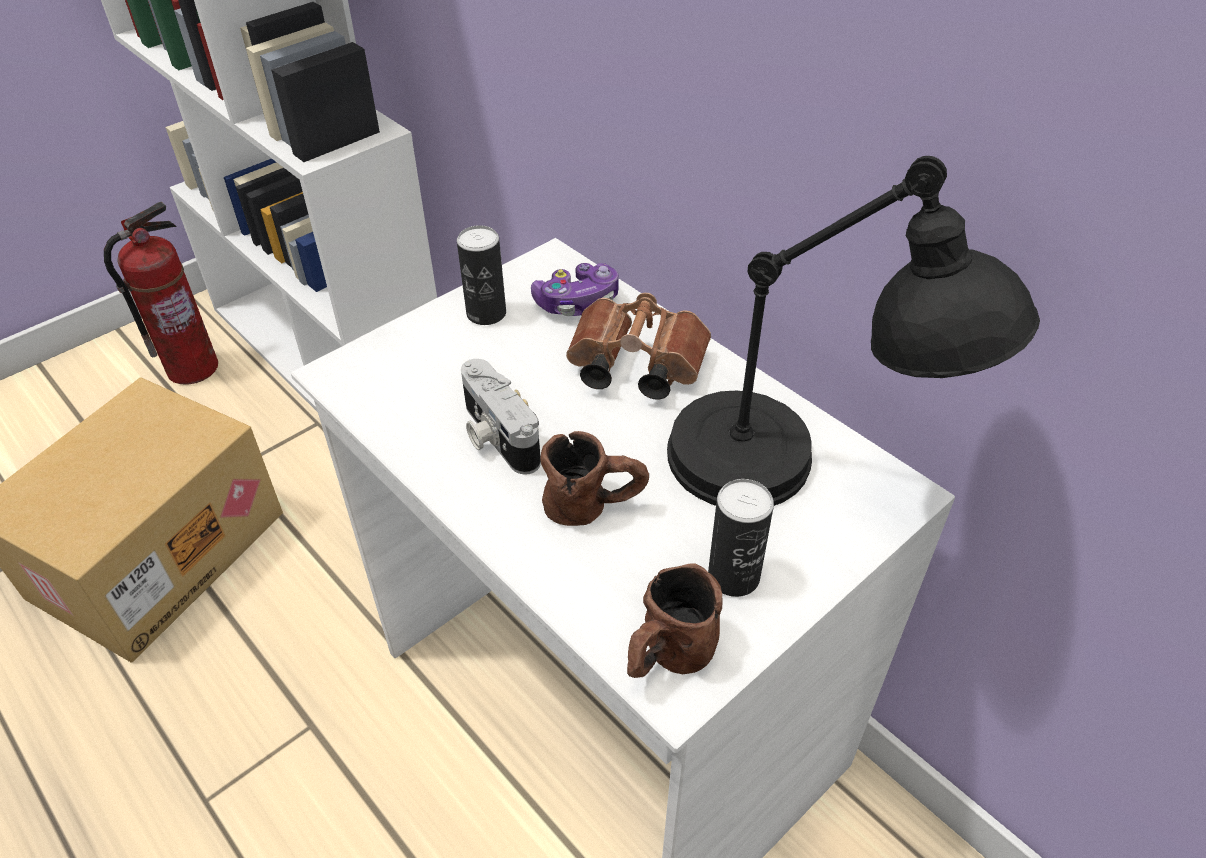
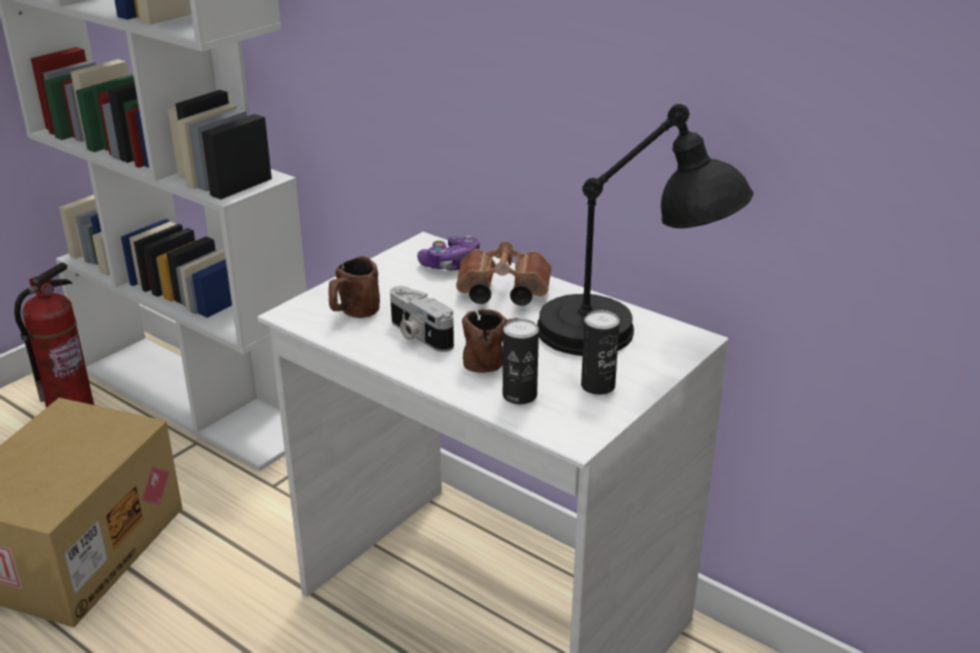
camera: 10 degrees left, 15 degrees down
can [457,225,506,325] -> can moved to [503,319,539,404]
brown mug [627,563,723,678] -> brown mug moved to [328,256,380,318]

